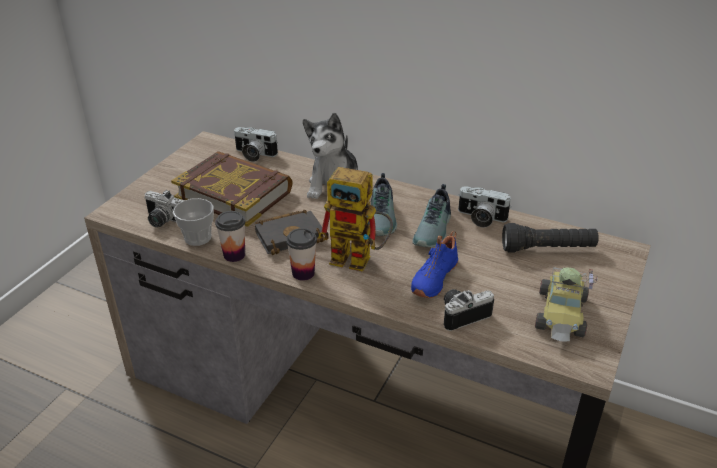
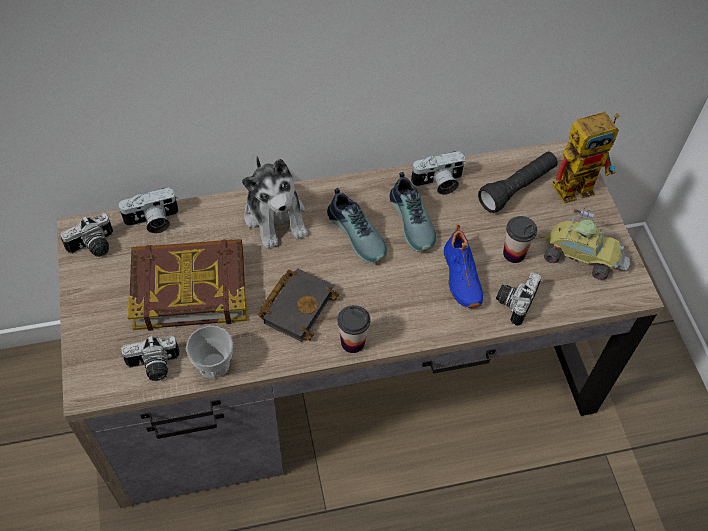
camera: 40 degrees left, 20 degrees up
cup [215,211,245,262] -> cup moved to [503,216,537,263]
toy robot [318,167,393,272] -> toy robot moved to [552,112,619,204]
toy car [535,267,598,342] -> toy car turned 45 degrees counterclockwise [544,208,630,280]
none -> camera [60,213,113,257]

